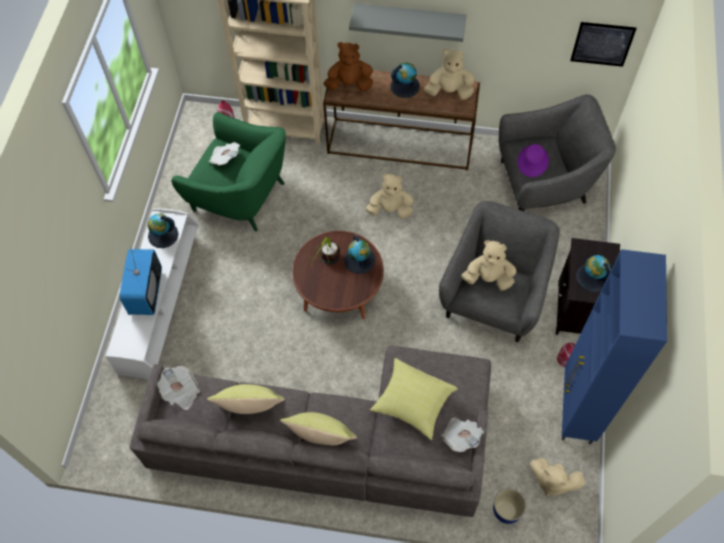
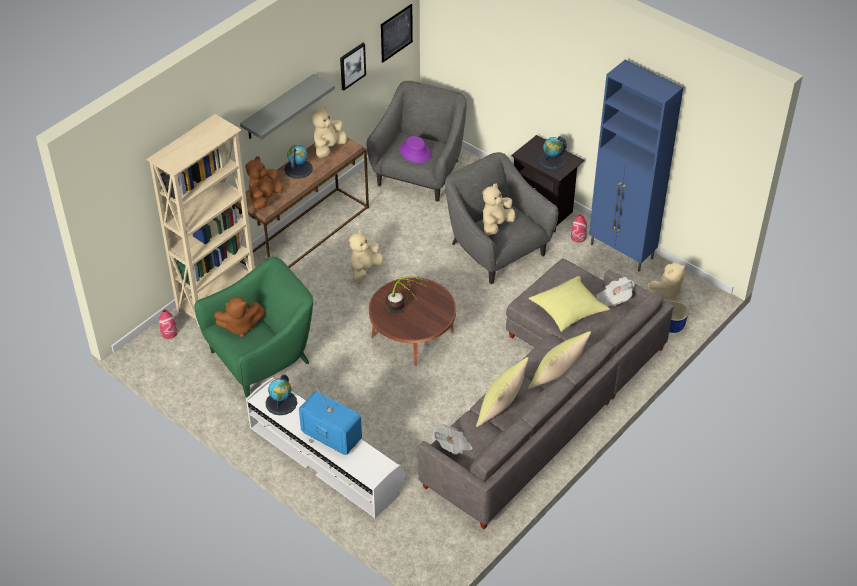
camera: 60 degrees left, 15 degrees down
newspaper [209,142,240,165] -> brown plush toy [214,297,265,337]
globe [344,235,375,274] -> none
none -> picture [340,43,366,90]

